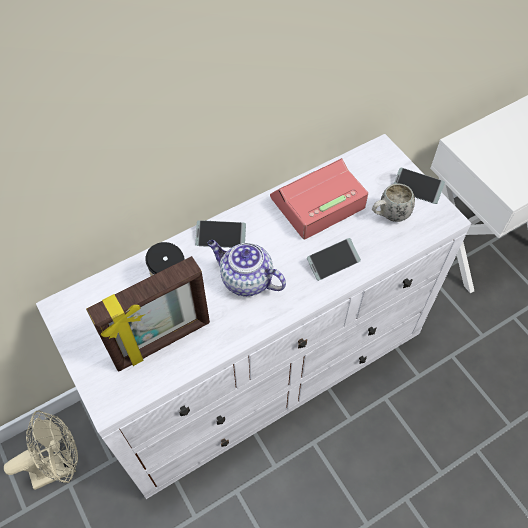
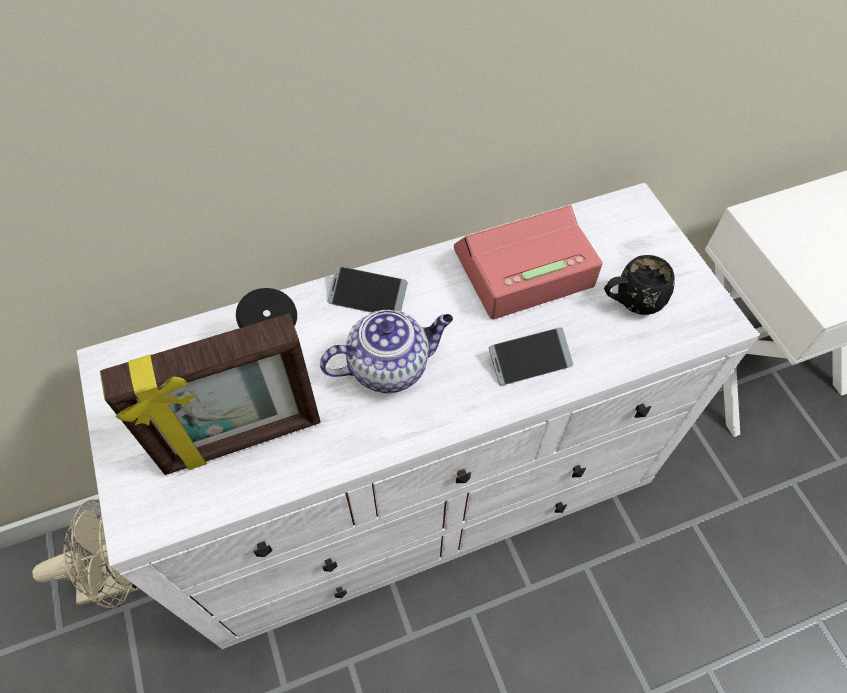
camera: 10 degrees right, 0 degrees up
teapot [208,240,286,296] -> teapot turned 120 degrees clockwise [320,310,453,393]
white mug [372,184,415,222] -> black mug [604,255,675,315]
phone [394,168,445,204] -> none

